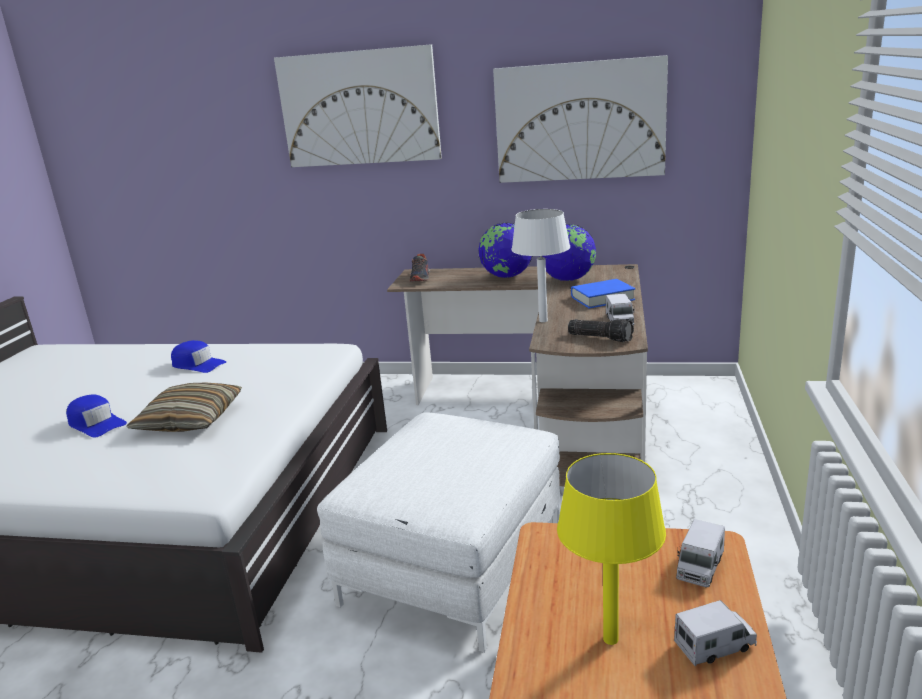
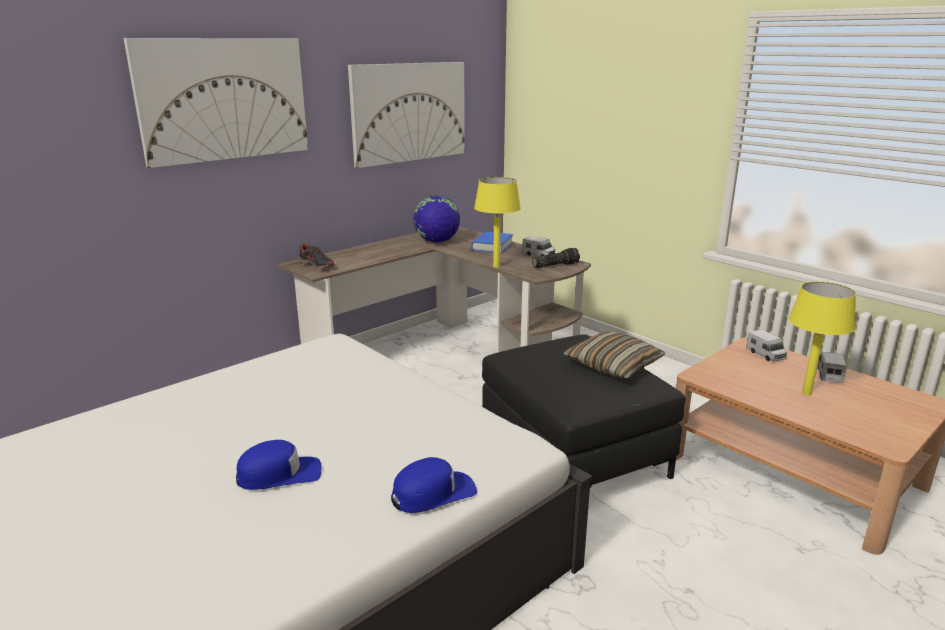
camera: 55 degrees left, 0 degrees up
pillow [126,382,242,432] -> pillow moved to [563,331,666,379]
blue cap [171,340,227,373] -> blue cap moved to [391,457,477,513]
white ottoman [317,412,560,653] -> black ottoman [482,334,686,488]
globe [478,223,532,278] -> none
white table lamp [511,209,570,322] -> yellow table lamp [474,177,521,268]

